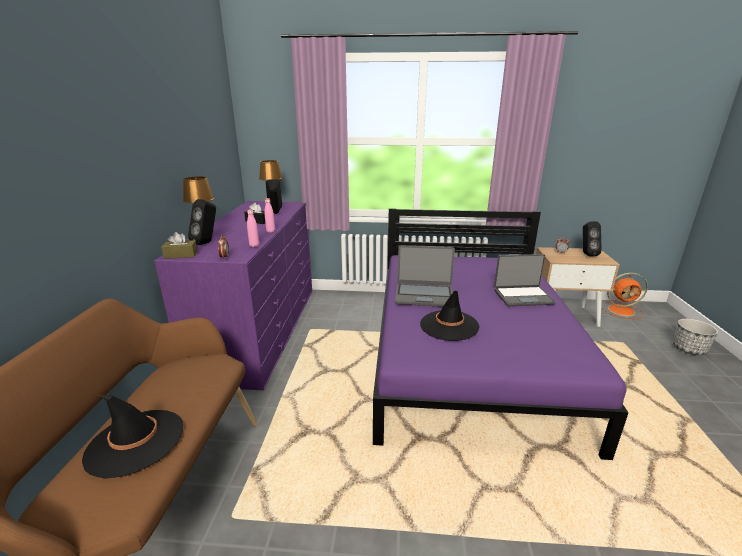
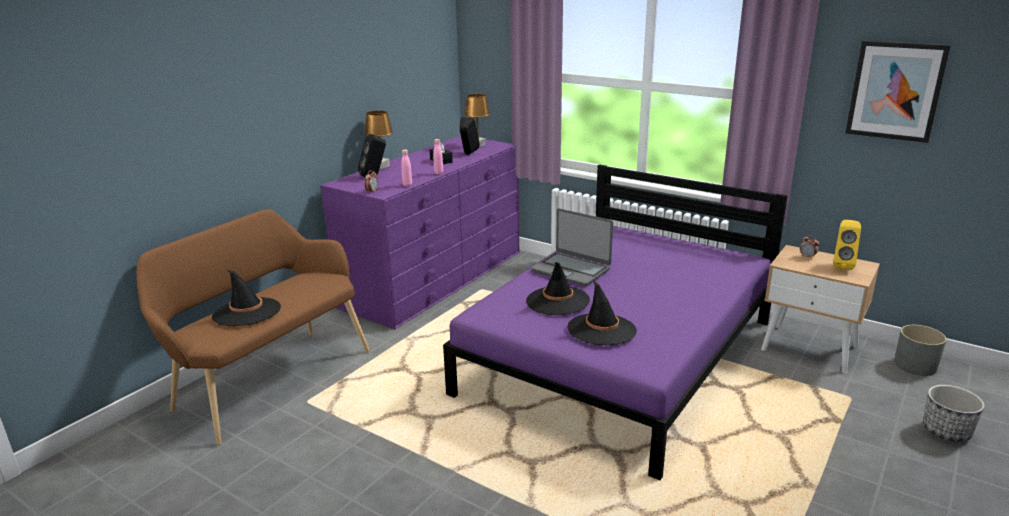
camera: 30 degrees right, 0 degrees up
brown tissue box [161,232,198,259] -> none
laptop [494,254,556,306] -> none
black speaker [583,221,602,257] -> yellow speaker [833,220,861,270]
orange fan [601,273,648,319] -> grey planter [894,325,947,376]
none -> black hat [568,279,637,345]
none -> picture [845,40,951,143]

